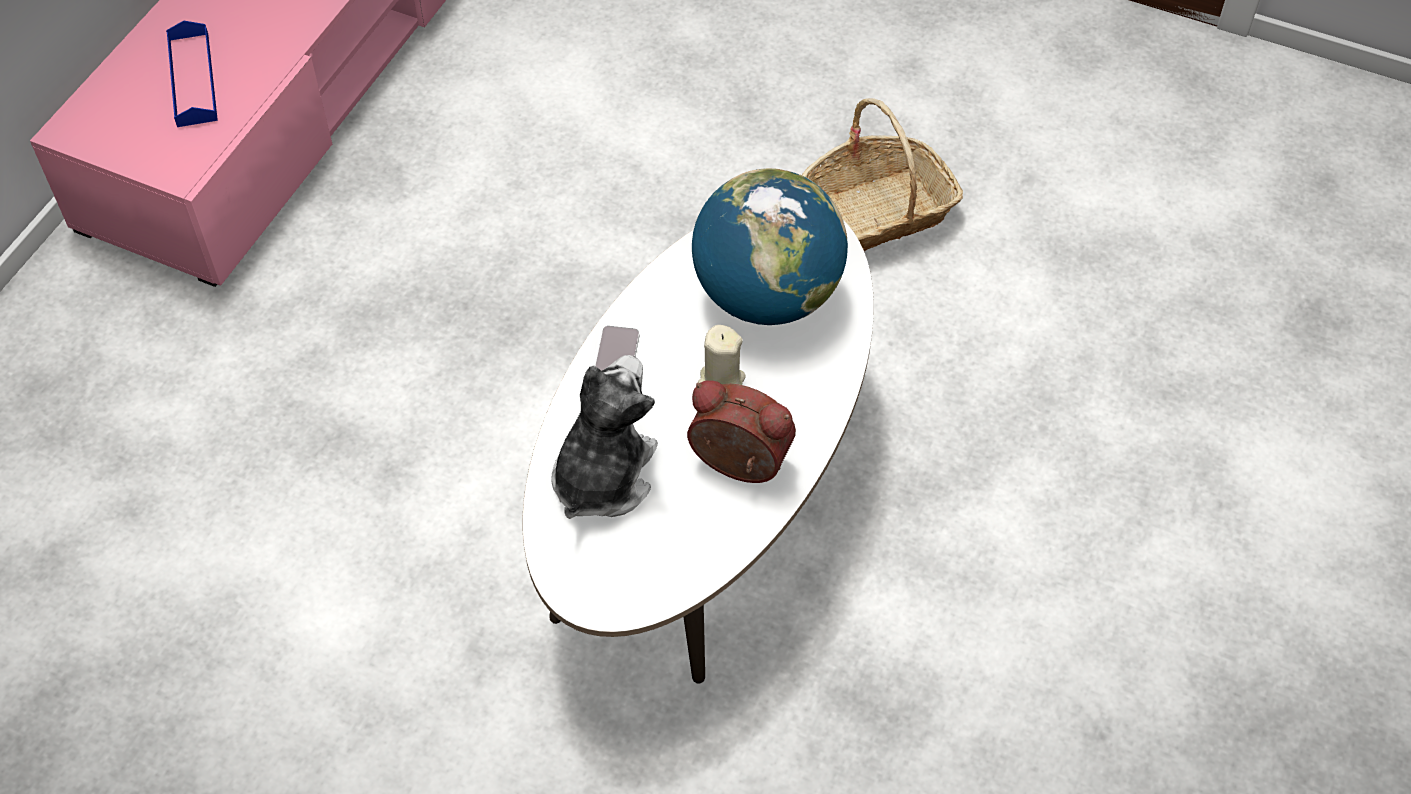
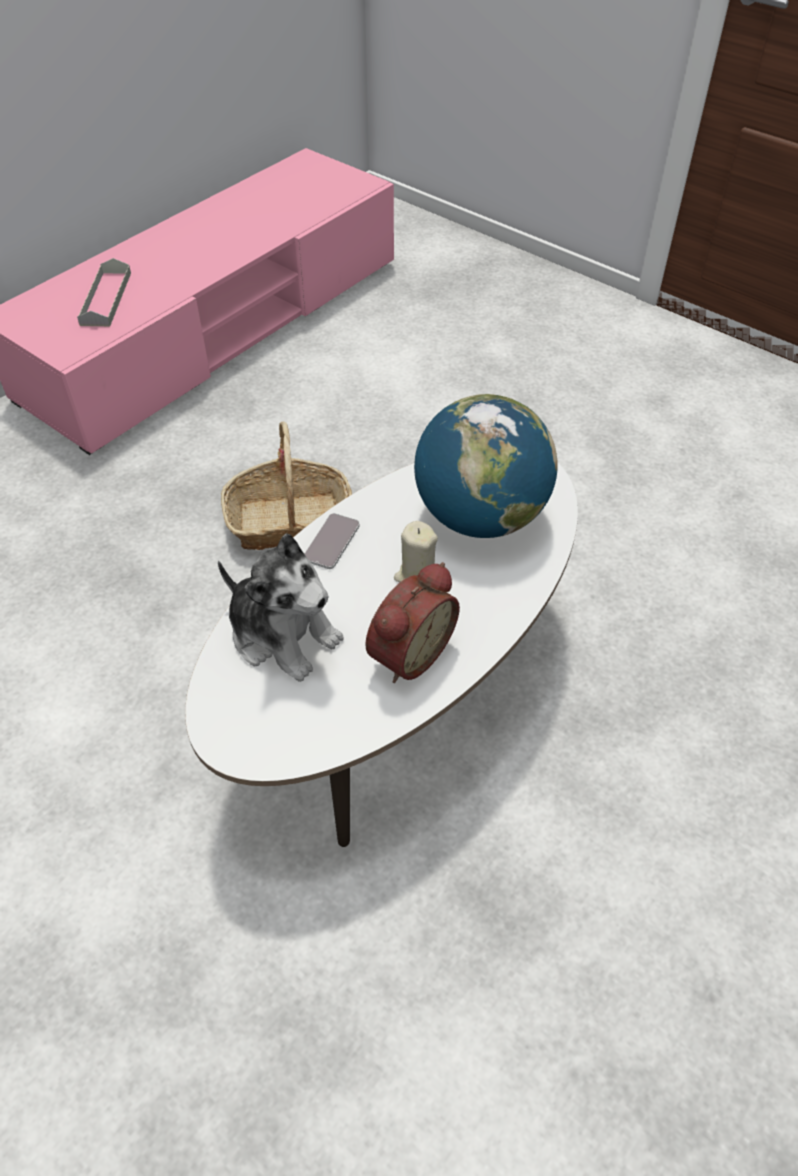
camera: 15 degrees right, 5 degrees down
blue tray [166,21,218,127] -> grey tray [77,258,131,326]
plush toy [551,355,658,519] -> plush toy turned 90 degrees clockwise [218,533,344,682]
alarm clock [687,381,796,483] -> alarm clock turned 90 degrees clockwise [365,562,460,683]
basket [802,98,963,252] -> basket moved to [221,421,352,550]

